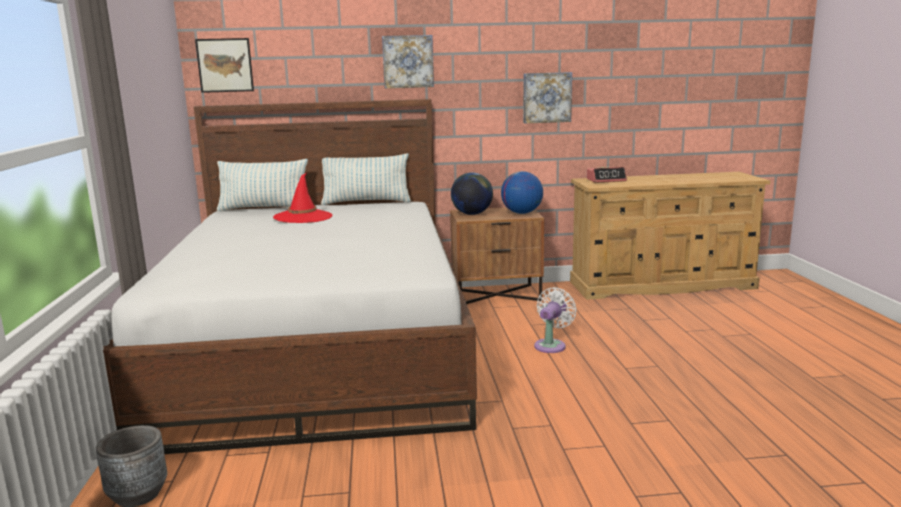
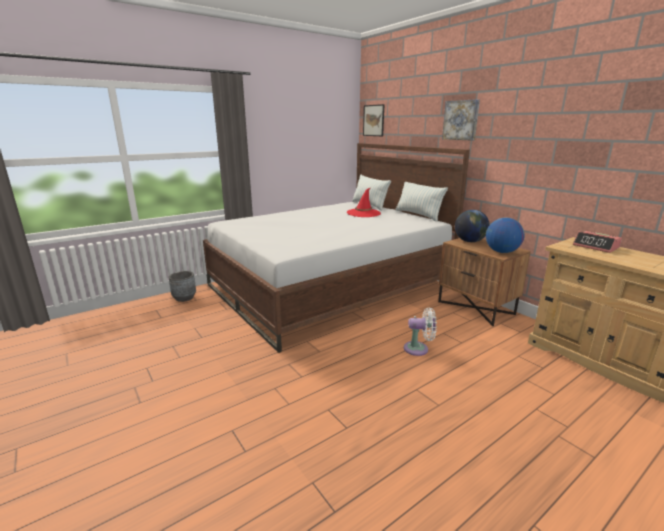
camera: 60 degrees right, 5 degrees up
picture [523,72,572,123] -> none

